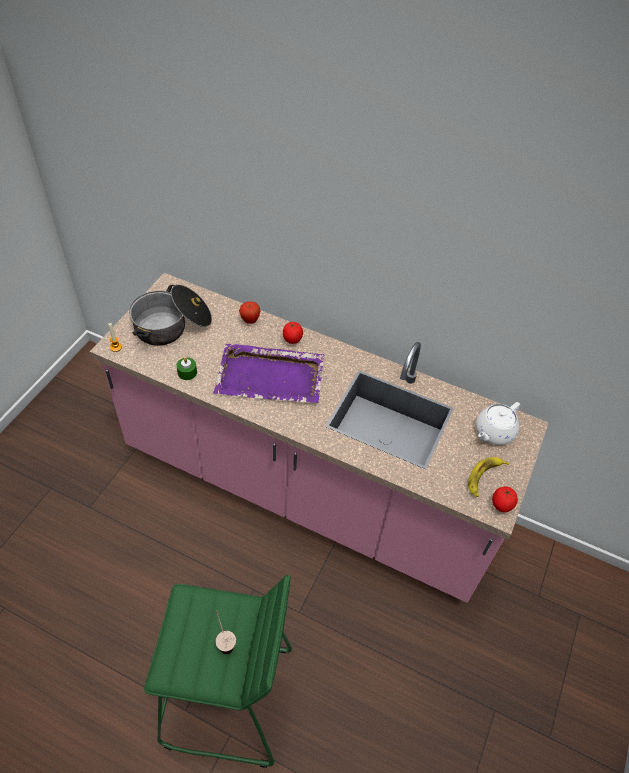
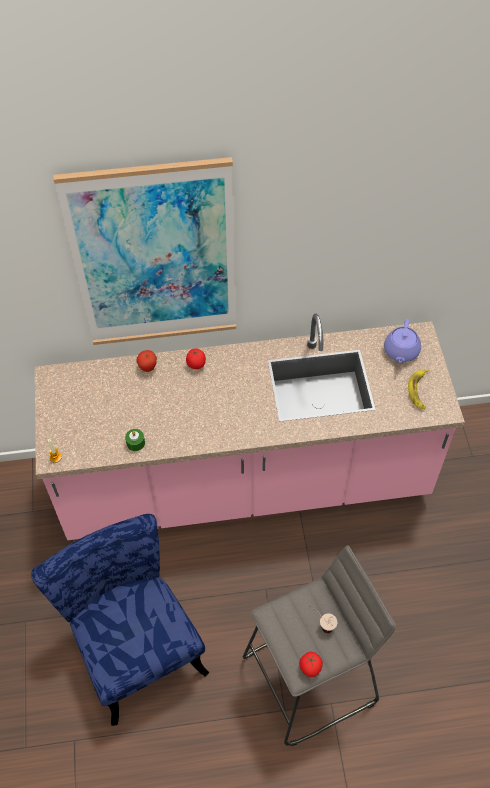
camera: 30 degrees left, 5 degrees up
cooking pot [129,285,212,346] -> none
green stool [144,574,292,768] -> grey stool [242,545,396,746]
purple tray [213,344,325,403] -> none
white teapot [476,402,520,445] -> purple teapot [384,319,421,364]
tomato [492,486,518,512] -> tomato moved to [299,652,323,677]
none -> blue chair [31,514,209,726]
none -> picture [53,157,236,345]

